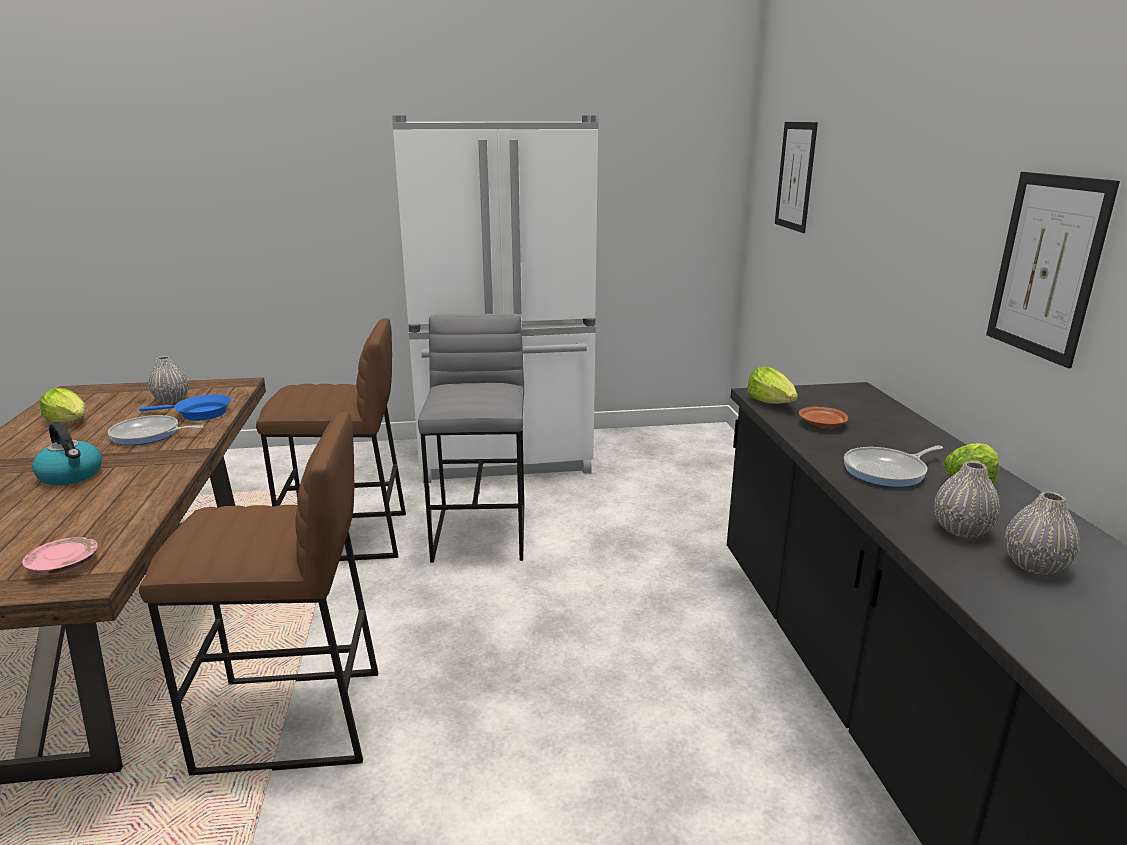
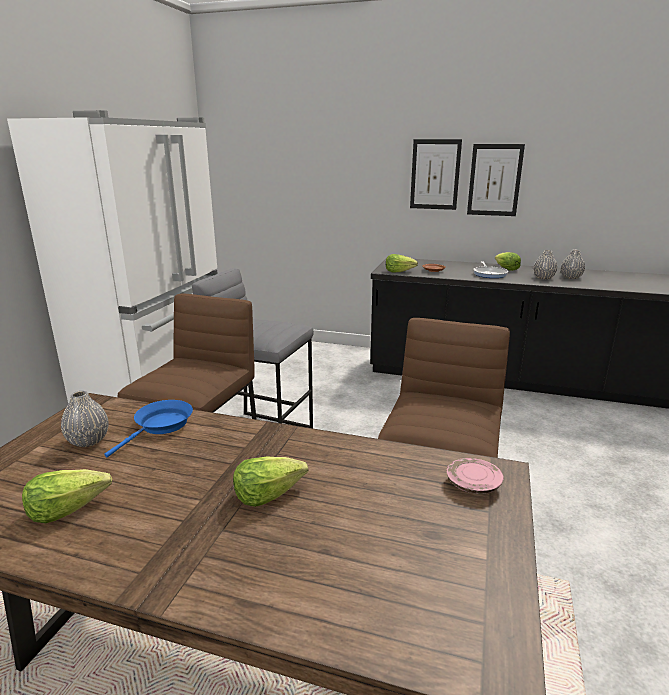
camera: 65 degrees left, 0 degrees up
kettle [32,422,102,485] -> lettuce [233,457,308,507]
frying pan [108,415,204,445] -> none
picture [775,122,818,233] -> picture moved to [410,139,462,210]

